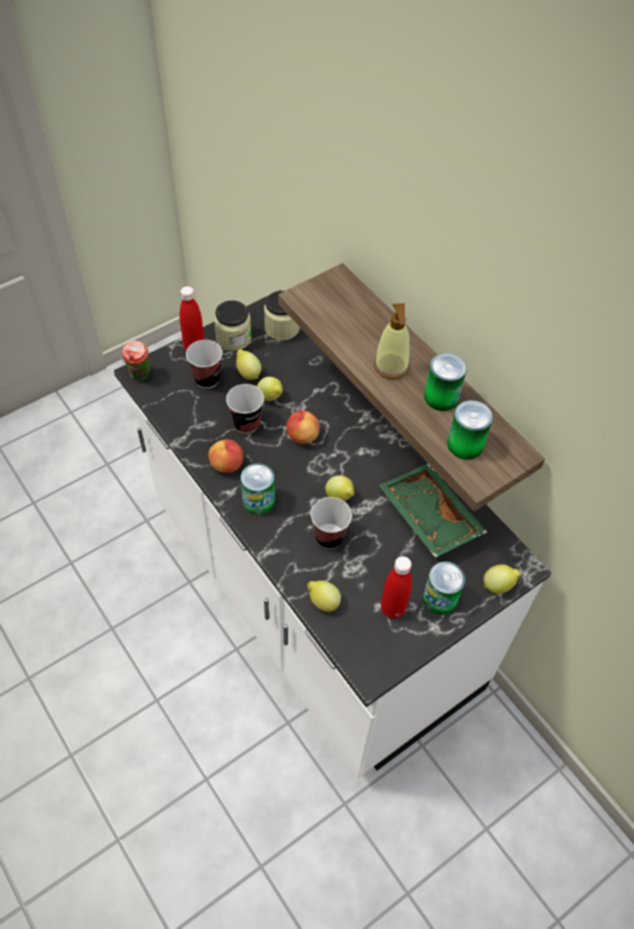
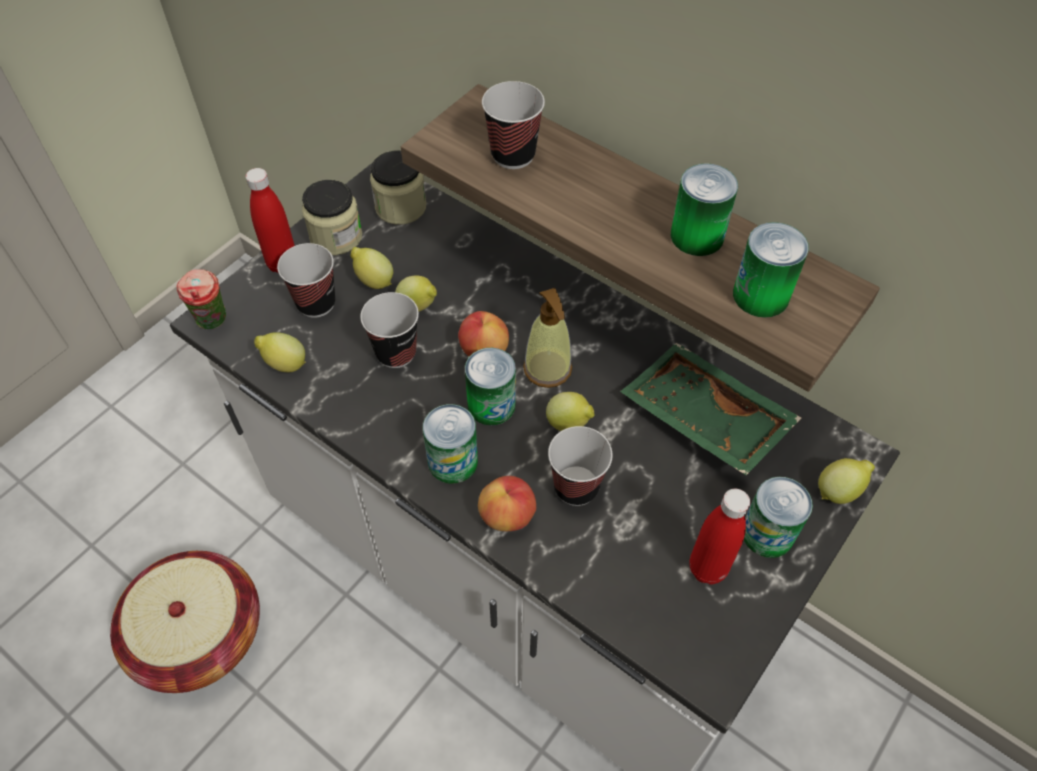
camera: 15 degrees left, 0 degrees up
apple [209,439,243,473] -> apple moved to [478,476,536,531]
lemon [307,580,341,612] -> lemon moved to [254,332,306,372]
soap dispenser [374,303,410,379] -> soap dispenser moved to [523,288,572,388]
none -> basket [110,551,260,693]
none -> can [465,348,516,426]
none -> cup [482,81,545,169]

